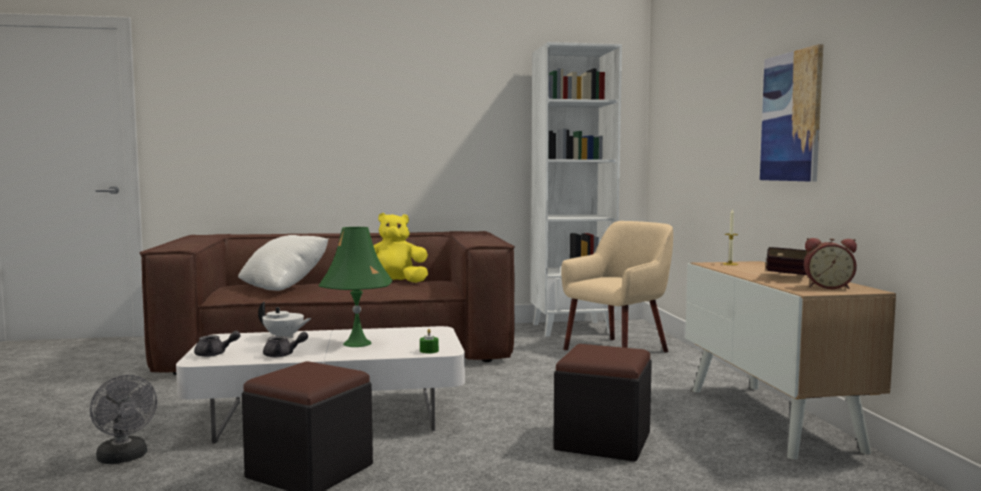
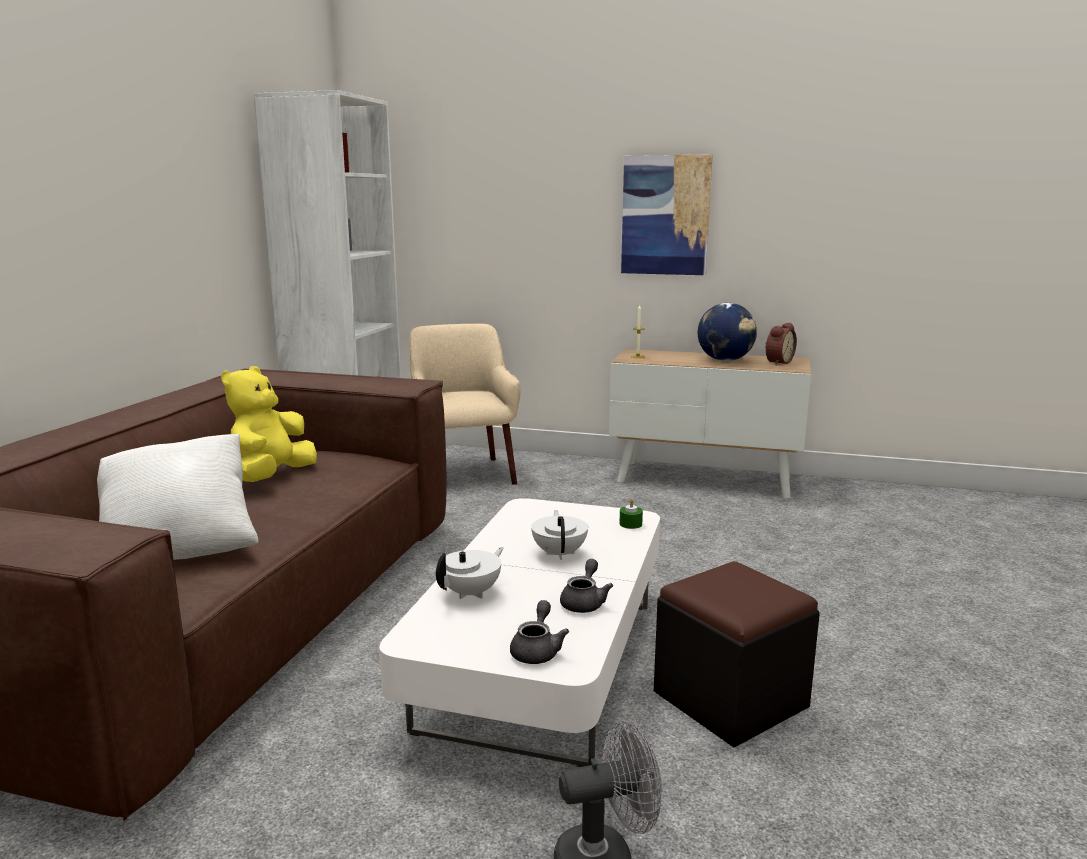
camera: 65 degrees left, 10 degrees up
green table lamp [319,227,392,347] -> white teapot [531,510,588,560]
black ottoman [553,344,652,462] -> none
red book [766,247,808,275] -> globe [698,303,757,361]

